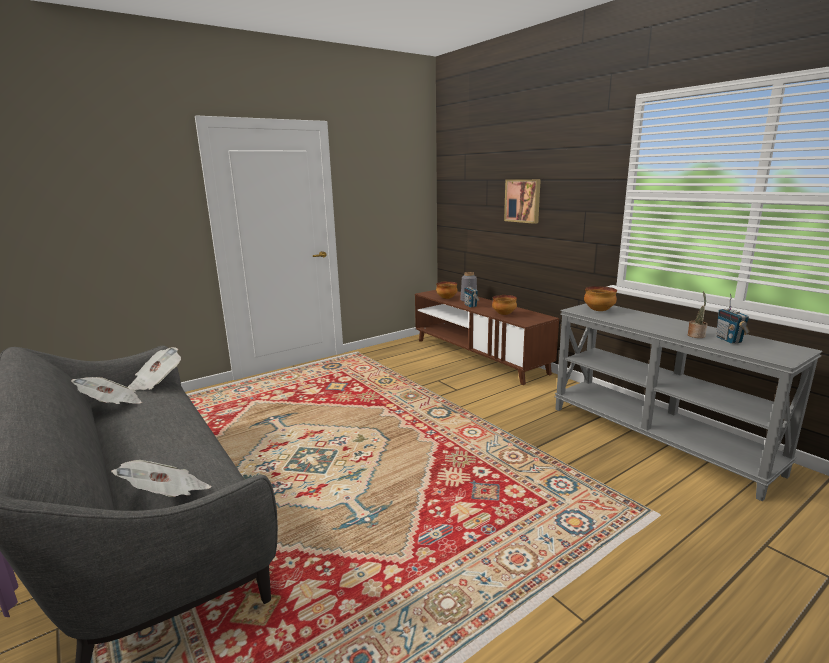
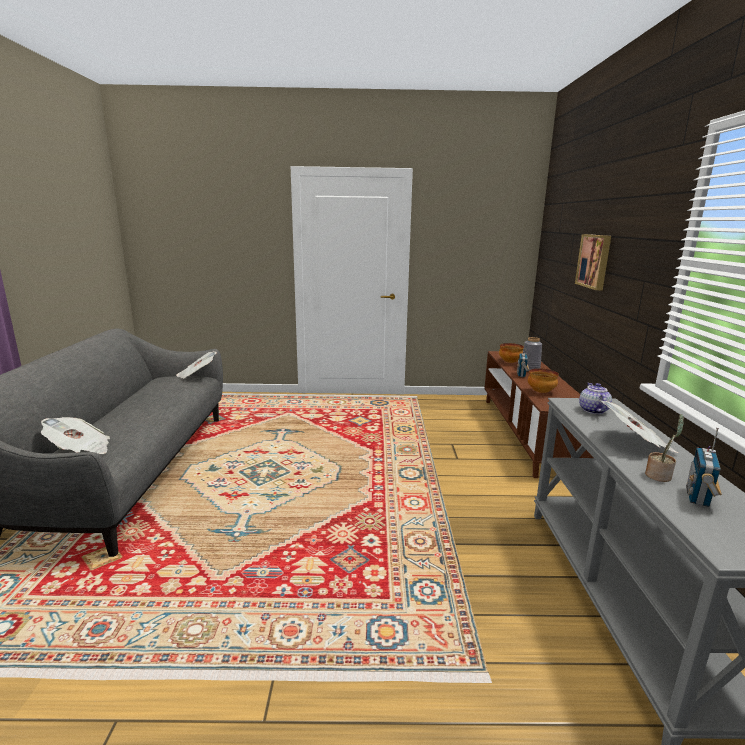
camera: 35 degrees right, 0 degrees up
newspaper [71,377,142,404] -> newspaper moved to [600,400,678,453]
bowl [584,286,617,311] -> teapot [579,383,612,414]

